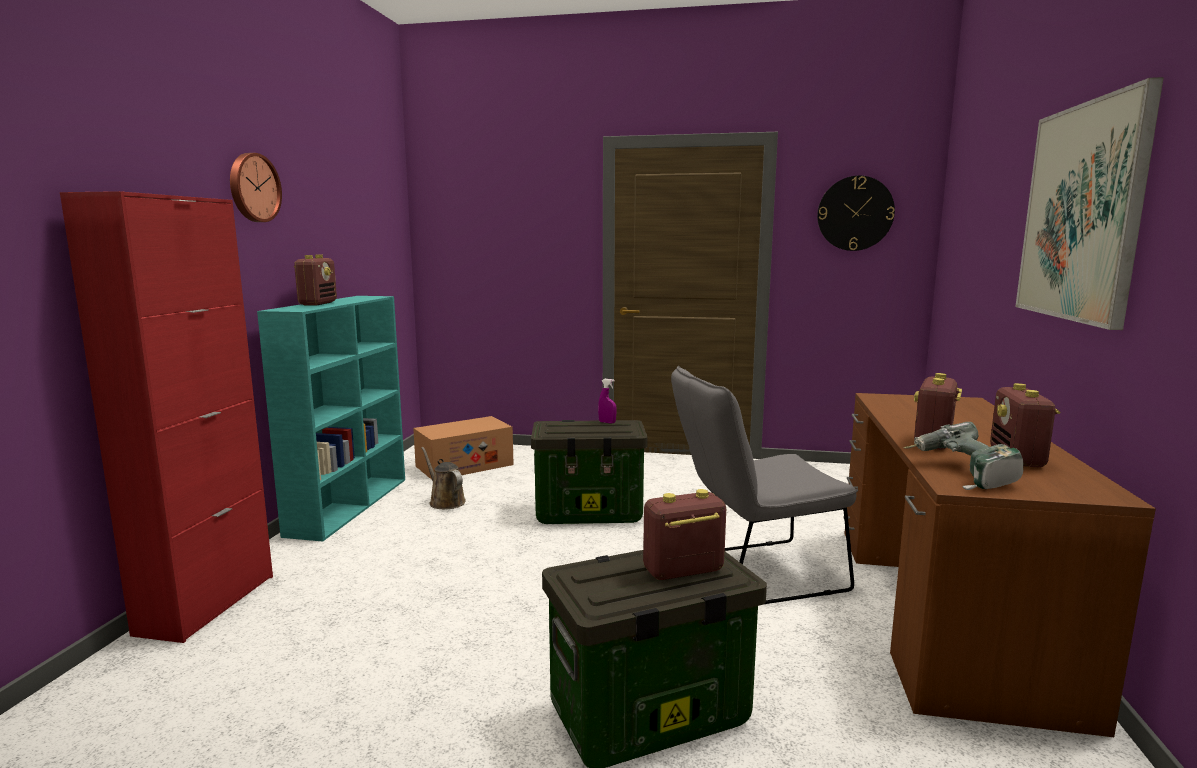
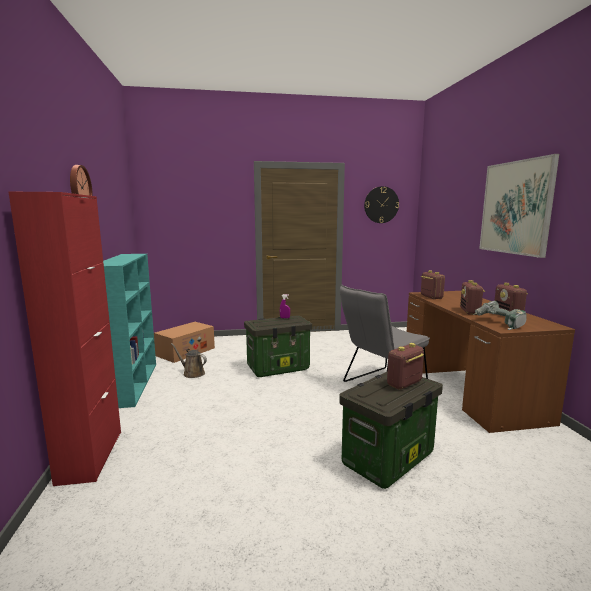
camera: 20 degrees left, 0 degrees up
radio [294,255,337,306] -> radio moved to [421,270,445,299]

